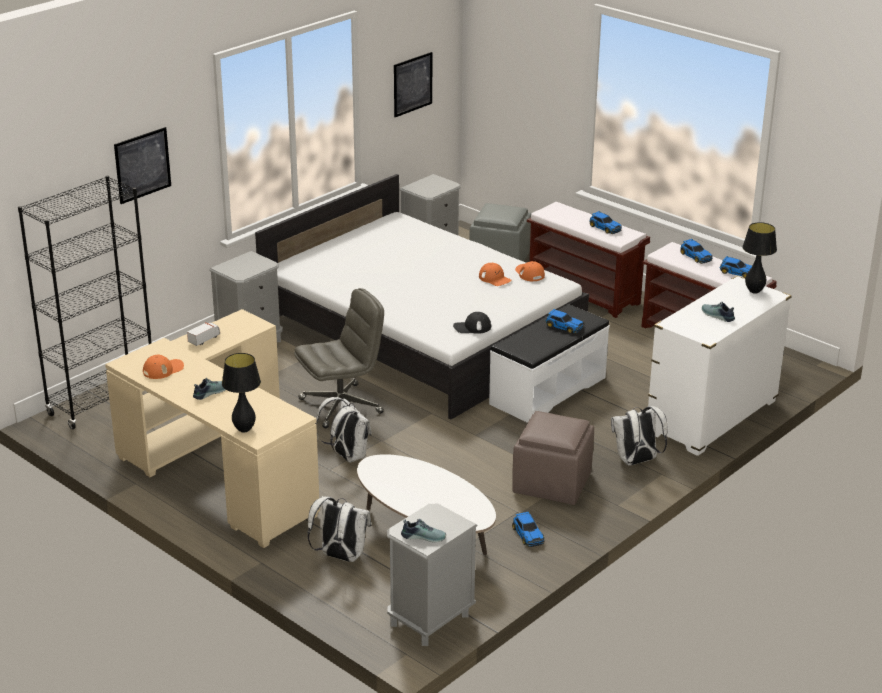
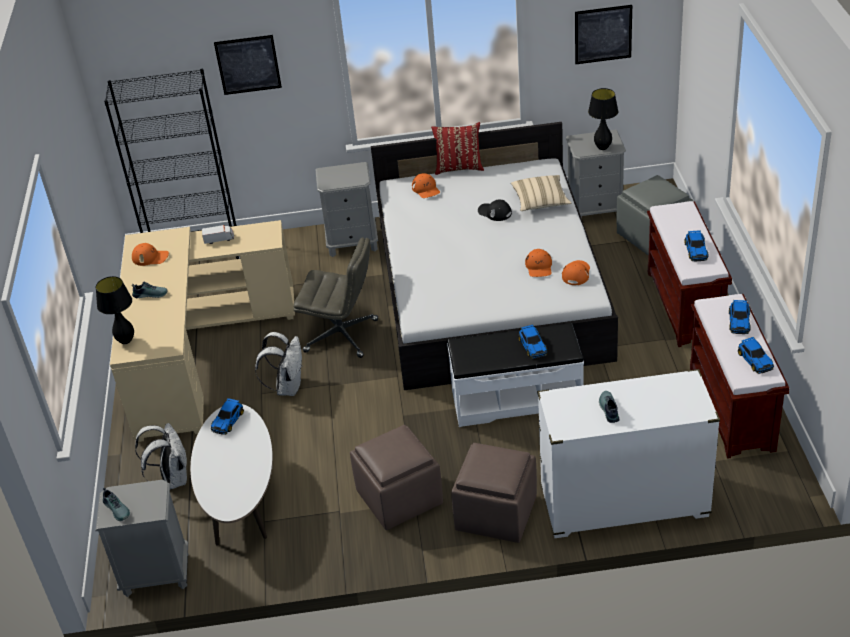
camera: 45 degrees right, 10 degrees up
black cap [453,312,491,334] -> black cap moved to [478,199,512,221]
toy car [512,512,545,547] -> toy car moved to [211,398,244,435]
white backpack [611,406,668,465] -> brown ottoman [451,443,537,543]
black table lamp [742,222,777,294] -> black table lamp moved to [588,88,618,150]
none -> orange cap [412,173,440,198]
none -> red pillow [431,122,484,175]
none -> beige pillow [511,175,572,211]

